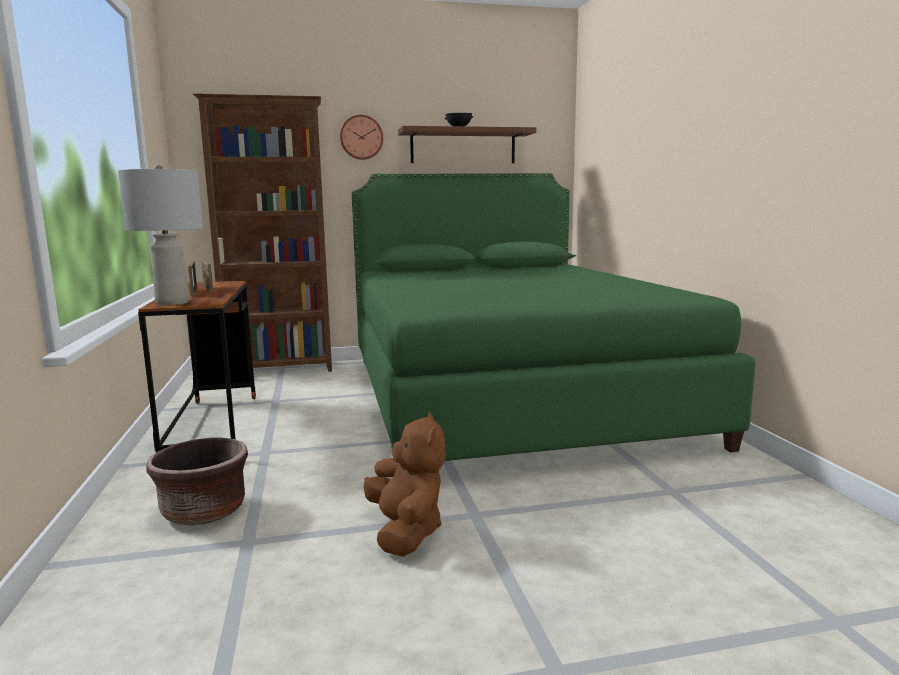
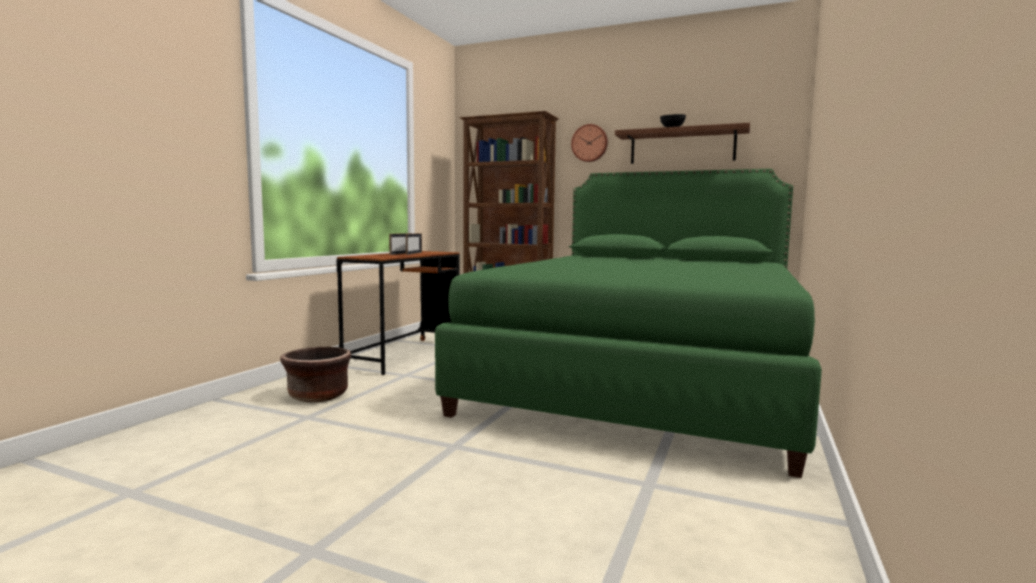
camera: 35 degrees right, 5 degrees down
grey table lamp [118,165,203,305] -> none
brown plush toy [363,412,446,557] -> none

